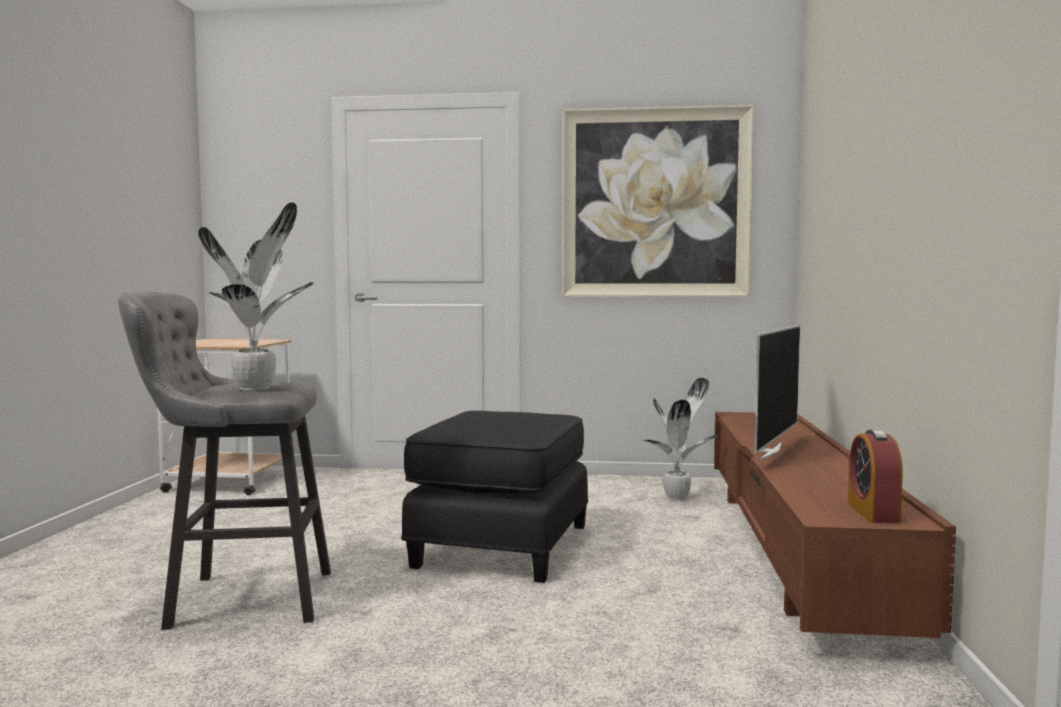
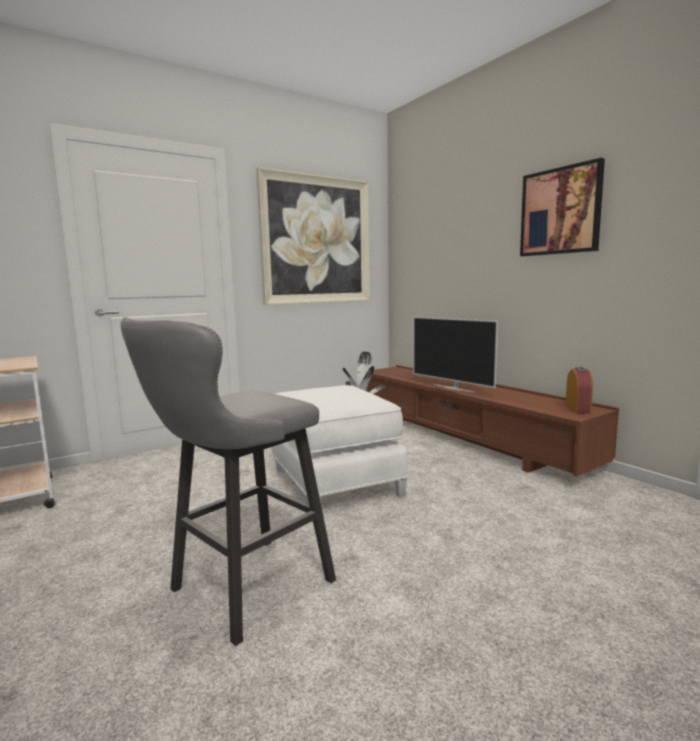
camera: 40 degrees left, 5 degrees up
potted plant [198,202,314,391] -> none
black ottoman [401,411,588,583] -> white ottoman [271,385,408,502]
television [754,325,800,460] -> television turned 150 degrees clockwise [413,317,498,393]
alarm clock [848,430,903,523] -> alarm clock turned 135 degrees counterclockwise [565,367,593,414]
none -> picture [520,158,605,256]

